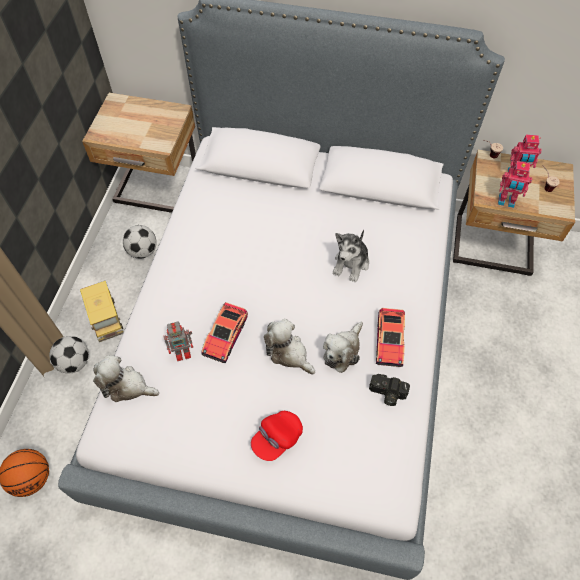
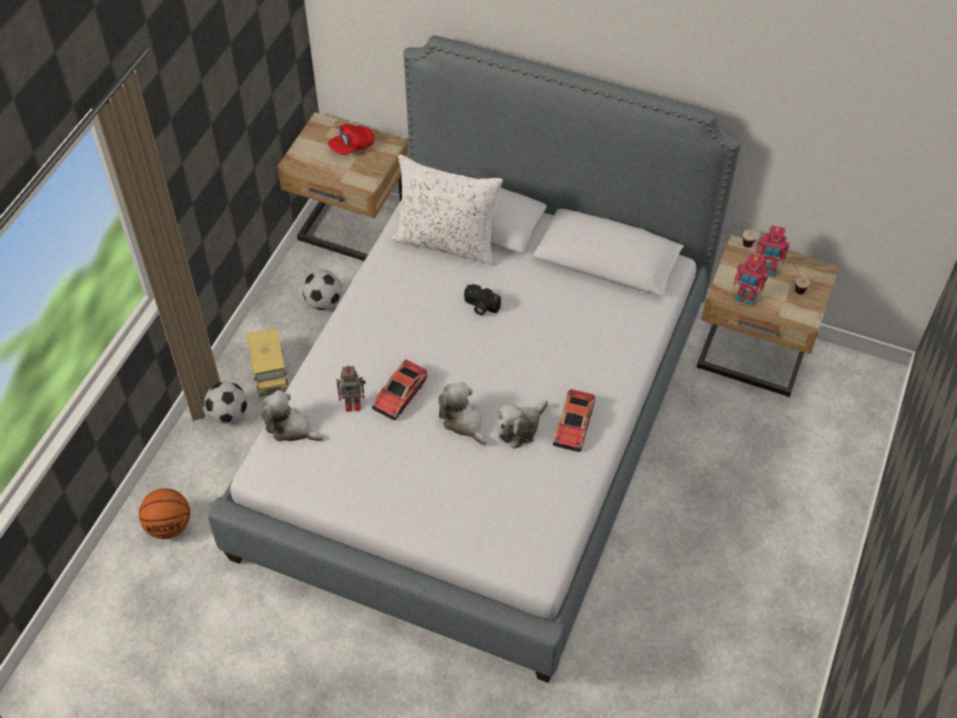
camera: 10 degrees right, 5 degrees down
red cap [251,411,303,461] -> red cap moved to [328,124,375,155]
plush toy [333,229,369,282] -> none
camera [369,374,410,406] -> camera moved to [464,284,501,315]
none -> white pillow [391,154,503,265]

